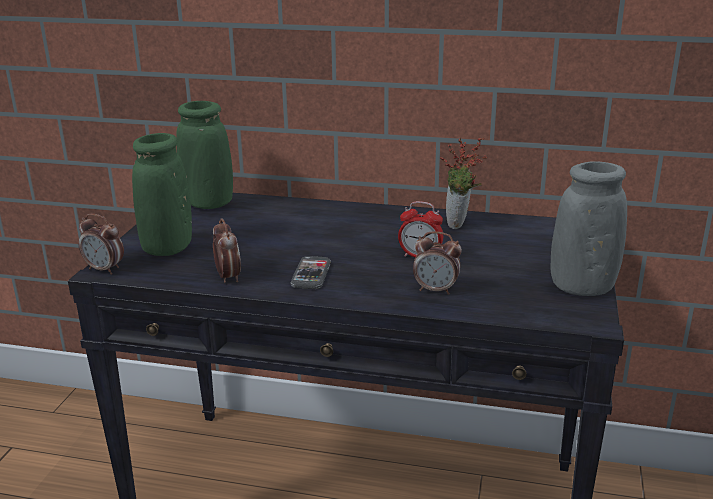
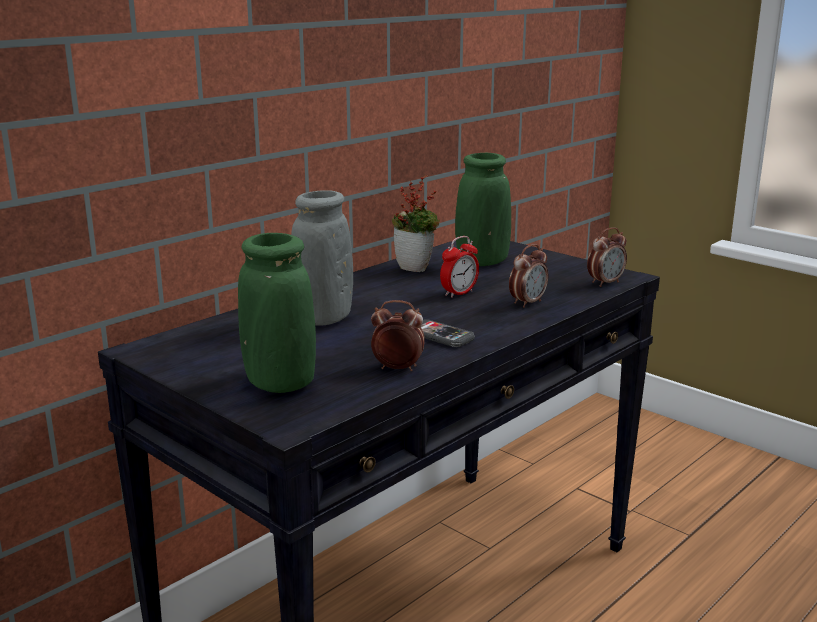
camera: 60 degrees left, 5 degrees down
alarm clock [79,214,124,275] -> alarm clock moved to [587,227,627,287]
green vase [176,101,233,209] -> green vase moved to [455,153,511,266]
grey vase [551,161,627,296] -> grey vase moved to [291,190,353,326]

